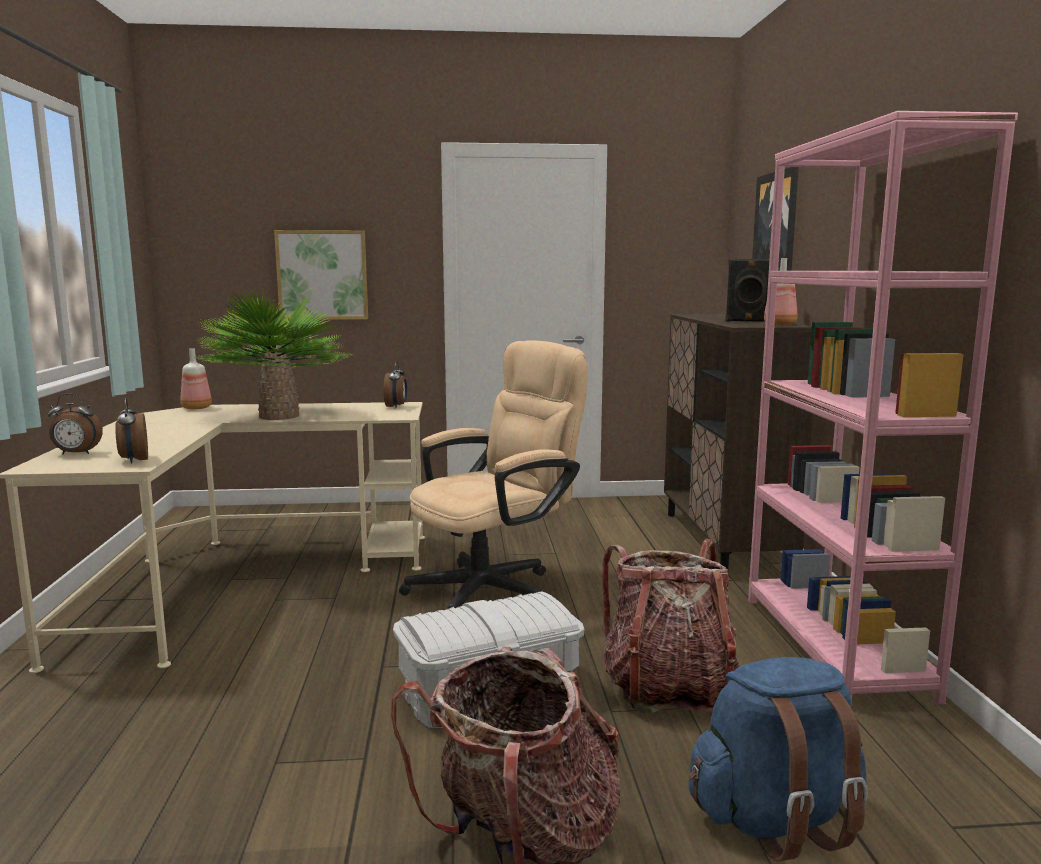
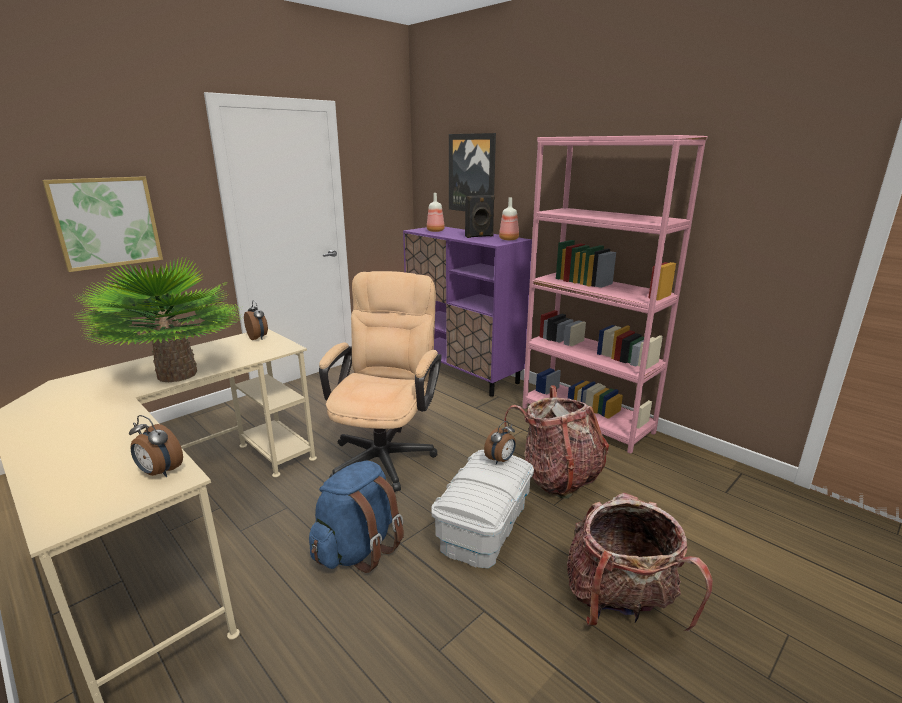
camera: 40 degrees left, 10 degrees up
alarm clock [48,393,103,454] -> alarm clock moved to [484,421,516,465]
bottle [181,348,212,409] -> bottle moved to [427,193,445,232]
brown cabinet [664,314,813,569] -> purple cabinet [403,227,532,397]
blue backpack [689,657,868,862] -> blue backpack moved to [309,461,404,573]

